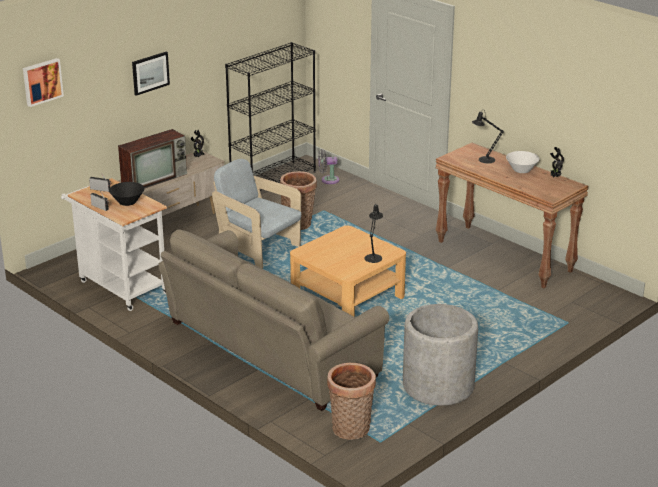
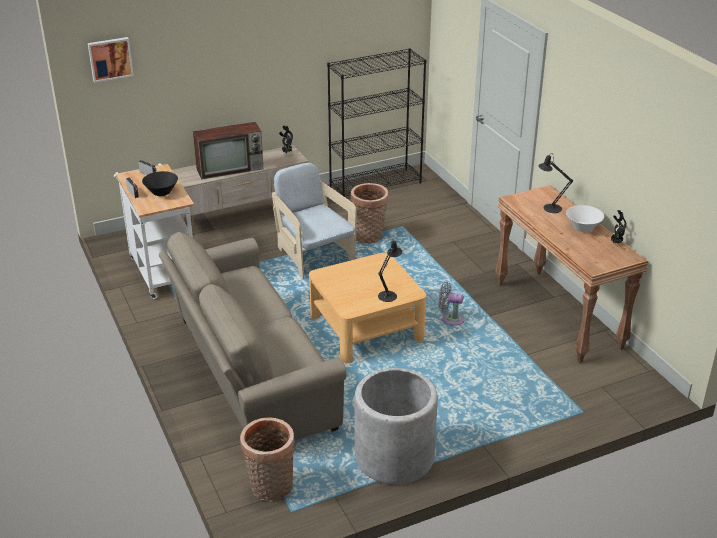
camera: 20 degrees right, 5 degrees up
picture [132,52,170,96] -> none
grey fan [318,149,340,184] -> grey fan moved to [438,282,465,326]

